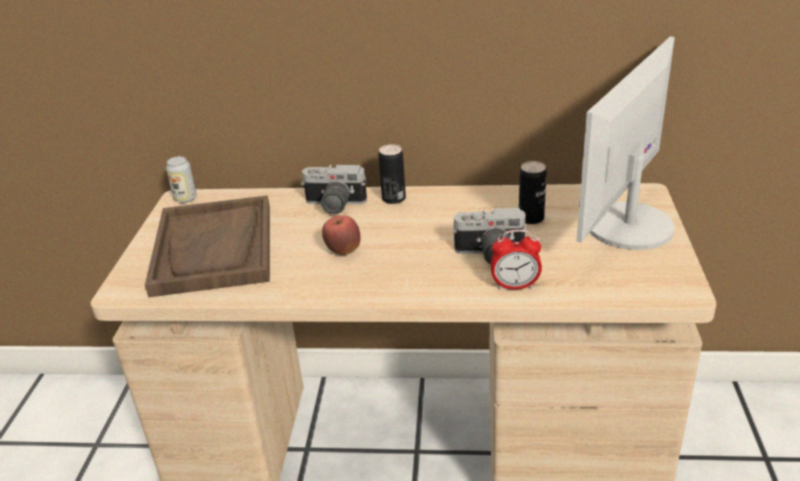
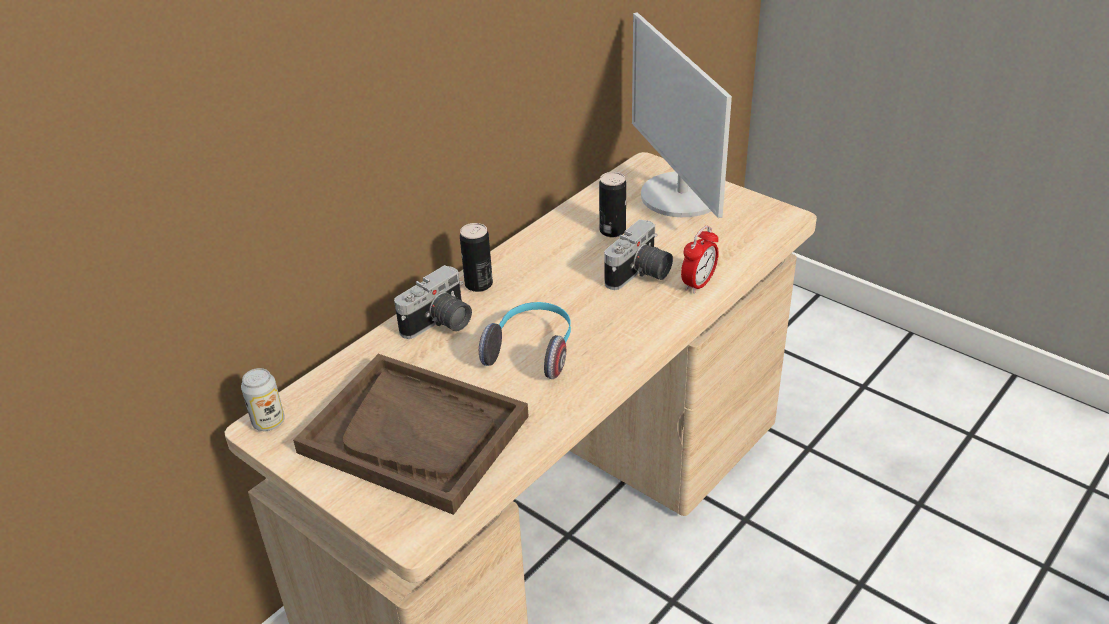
camera: 55 degrees left, 5 degrees up
apple [322,215,360,255] -> headphones [479,302,571,379]

